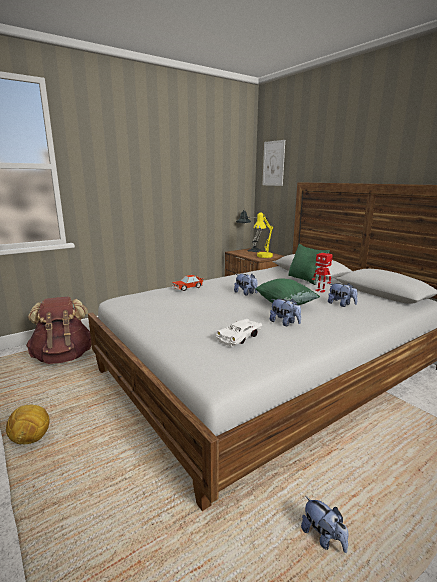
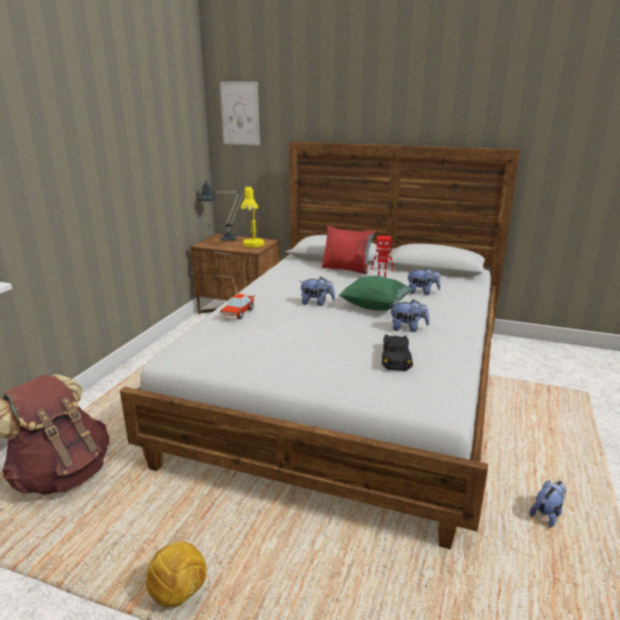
camera: 35 degrees left, 5 degrees up
white toy car [216,319,262,347] -> black toy car [381,335,413,371]
green pillow [288,244,330,285] -> red pillow [322,226,375,275]
plush toy [301,496,348,553] -> plush toy turned 60 degrees counterclockwise [529,481,567,528]

